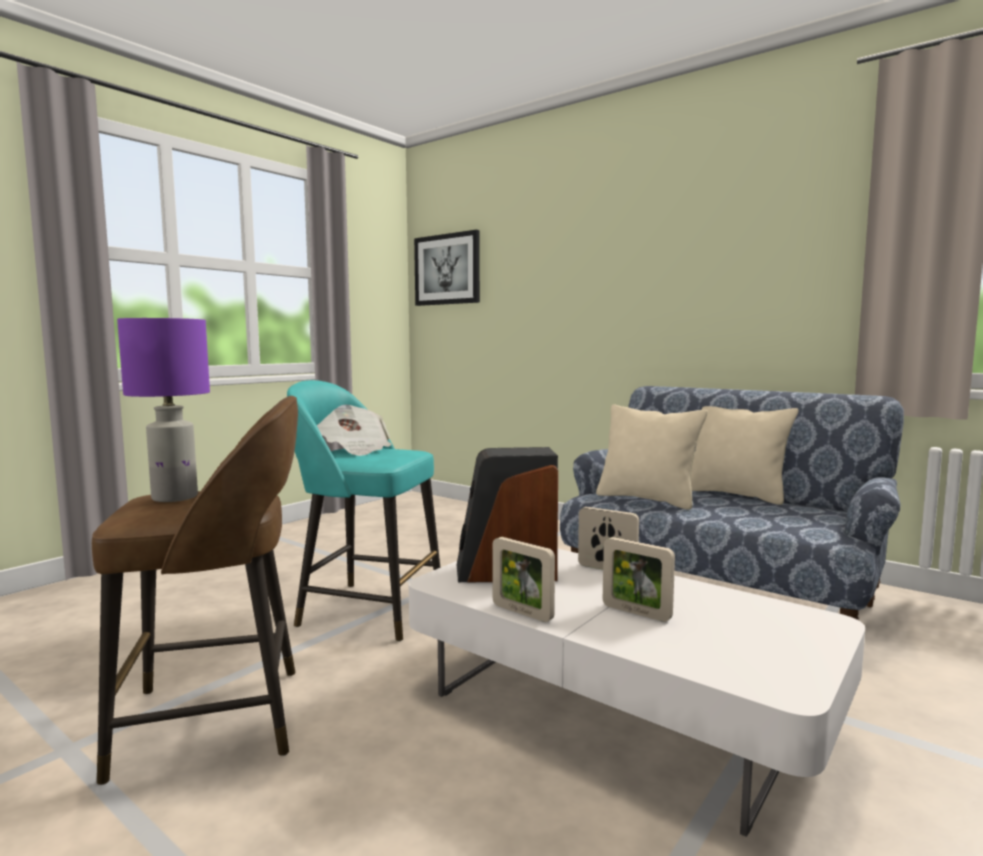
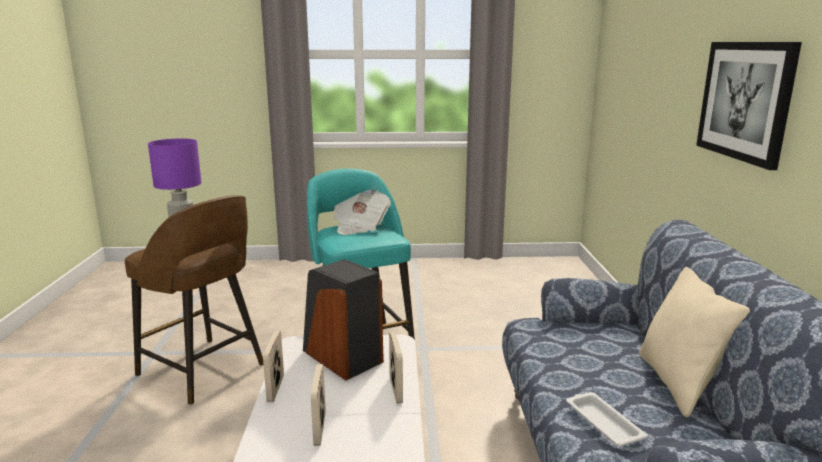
camera: 50 degrees right, 10 degrees up
picture [414,230,480,306] -> picture moved to [696,42,802,170]
beige pillow [596,404,708,510] -> none
none -> white tray [566,392,648,446]

